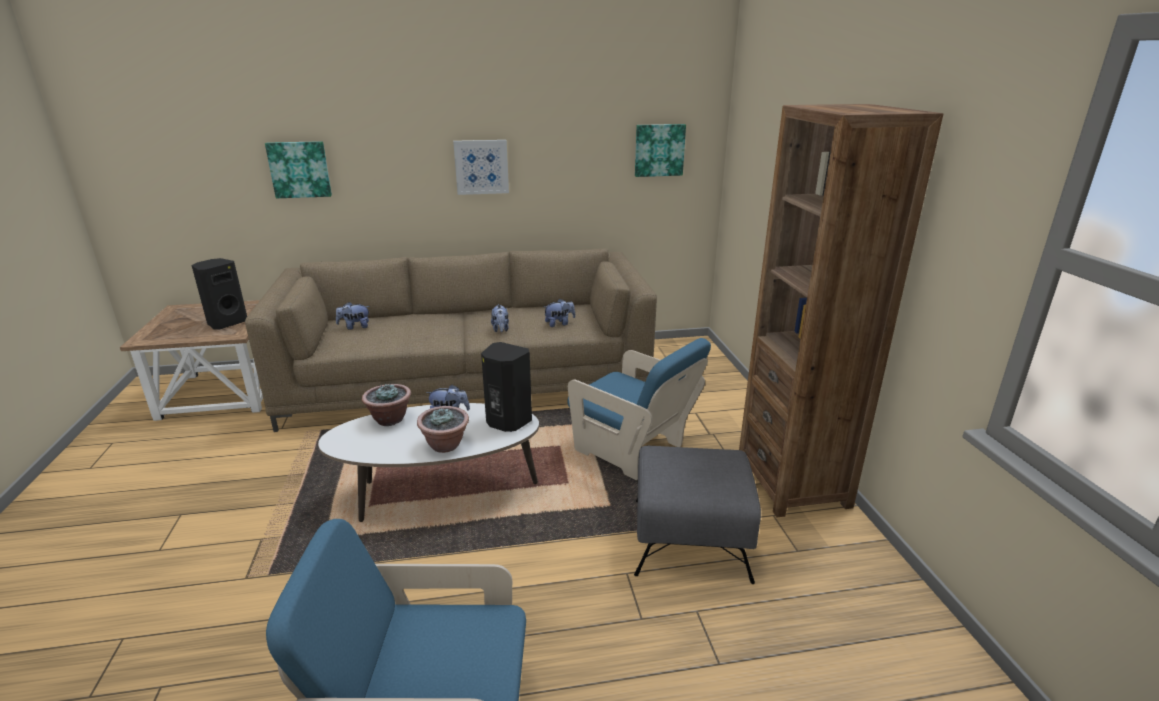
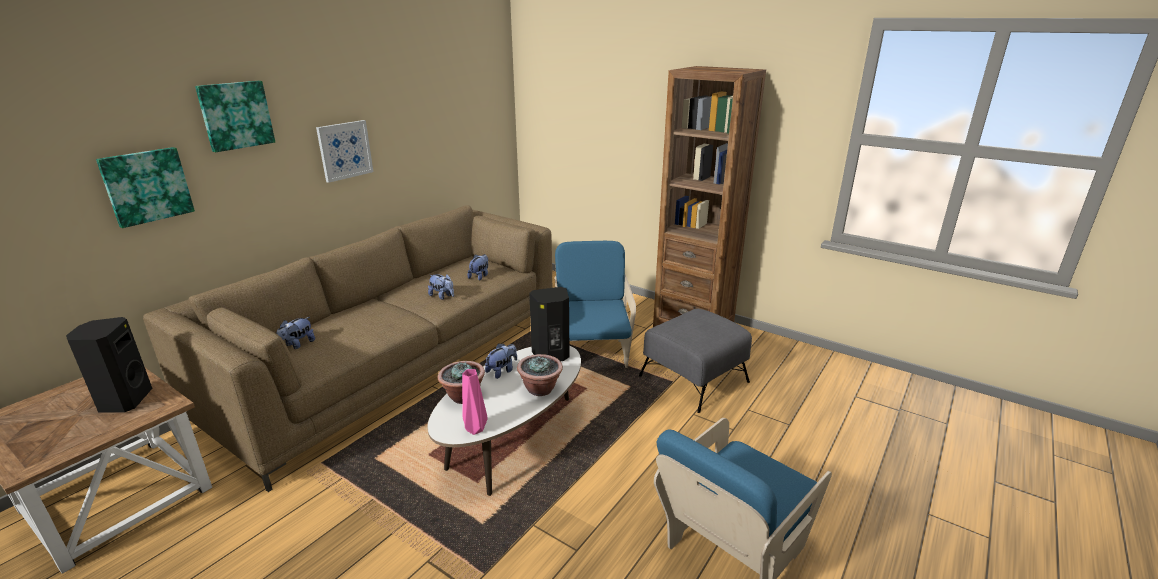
camera: 45 degrees left, 0 degrees up
blue armchair [567,338,711,480] -> blue armchair turned 90 degrees counterclockwise [555,241,636,368]
picture [635,124,686,177] -> picture moved to [195,81,275,152]
none -> pink vase [462,369,488,435]

